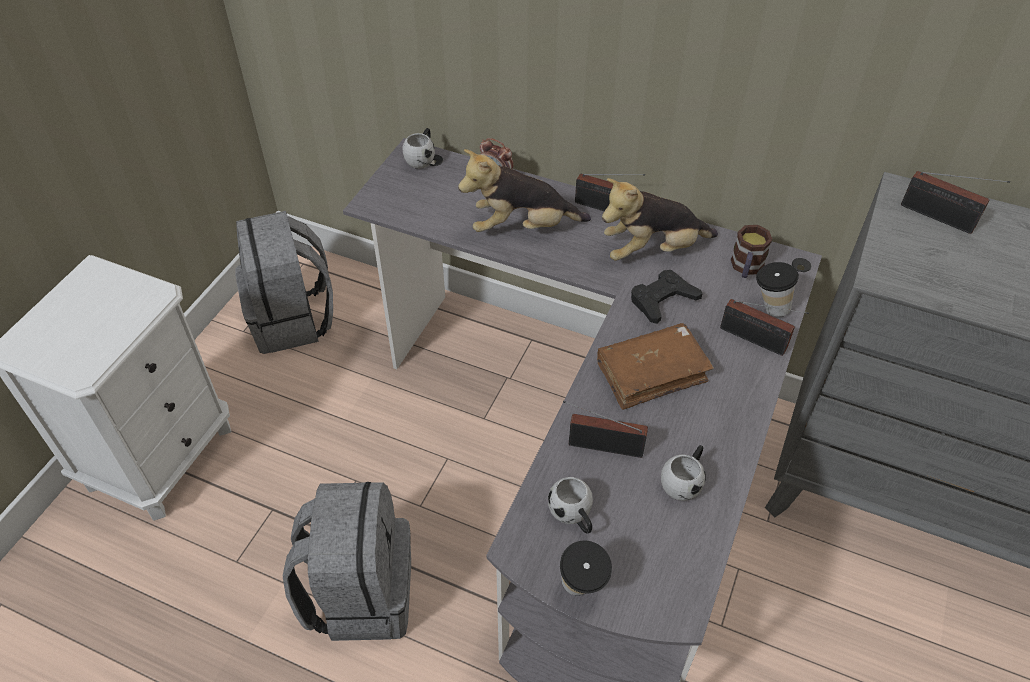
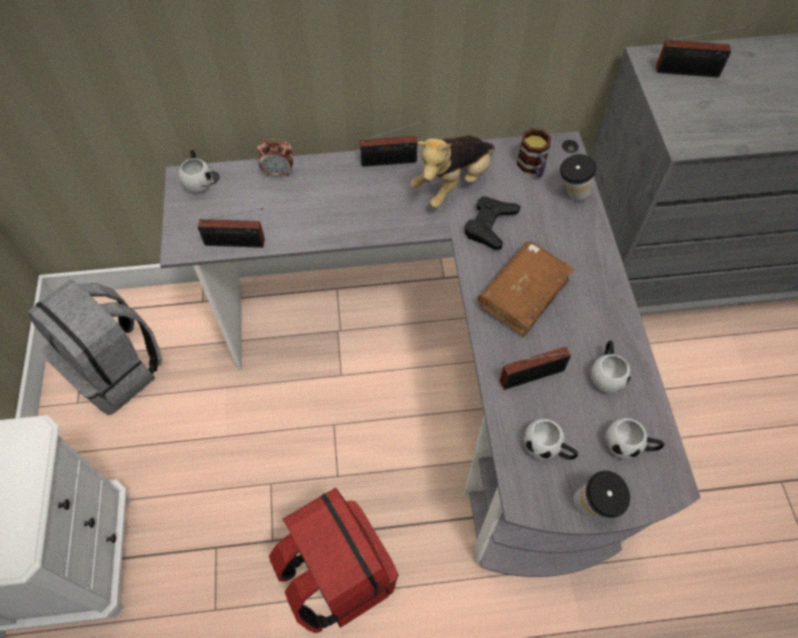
camera: 30 degrees left, 10 degrees up
grey backpack [283,482,411,641] -> red backpack [269,488,398,633]
plush toy [458,149,591,232] -> none
radio [720,299,809,356] -> radio moved to [198,208,265,248]
none -> white mug [605,418,664,460]

